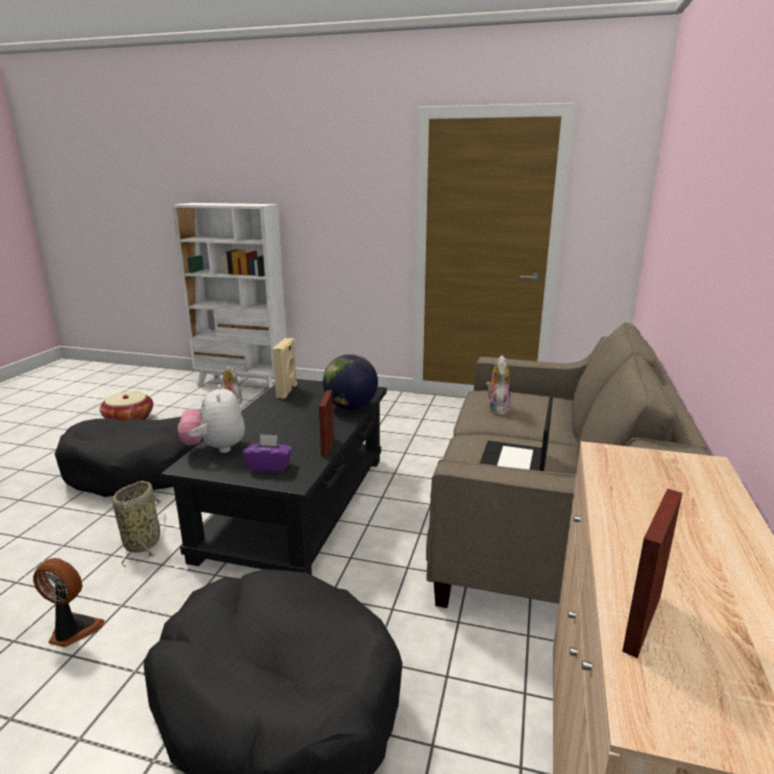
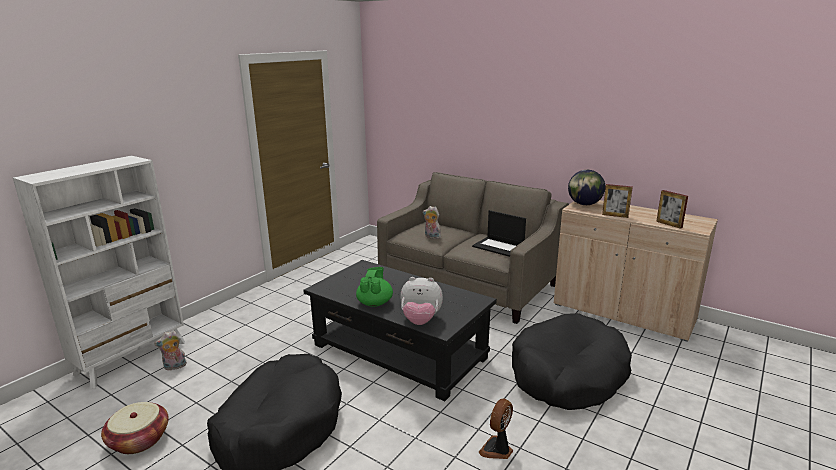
camera: 70 degrees left, 0 degrees up
basket [113,481,161,567] -> none
purple tissue box [243,434,292,472] -> none
beige speaker [273,338,297,399] -> none
picture frame [319,390,334,456] -> picture frame moved to [602,184,633,218]
globe [323,354,378,409] -> globe moved to [568,170,605,205]
none -> green teapot [356,267,393,307]

